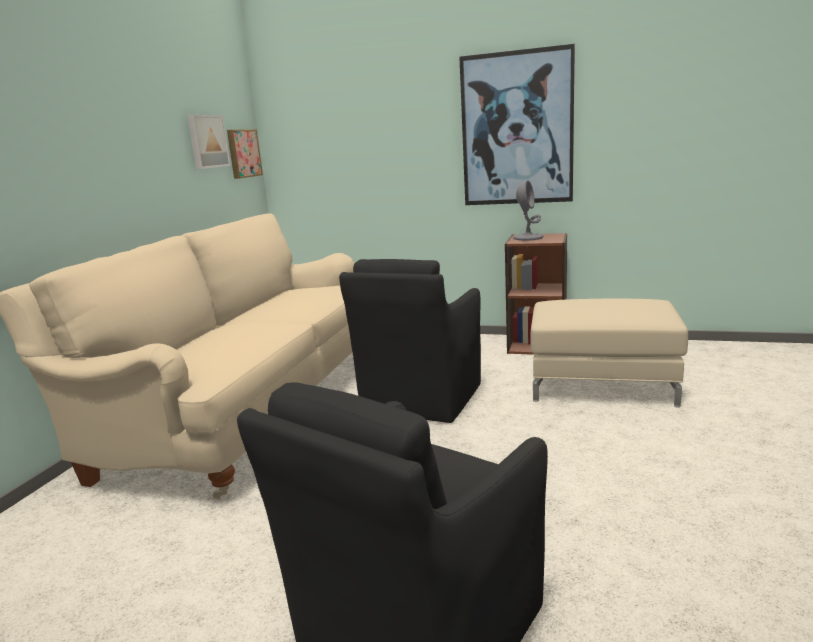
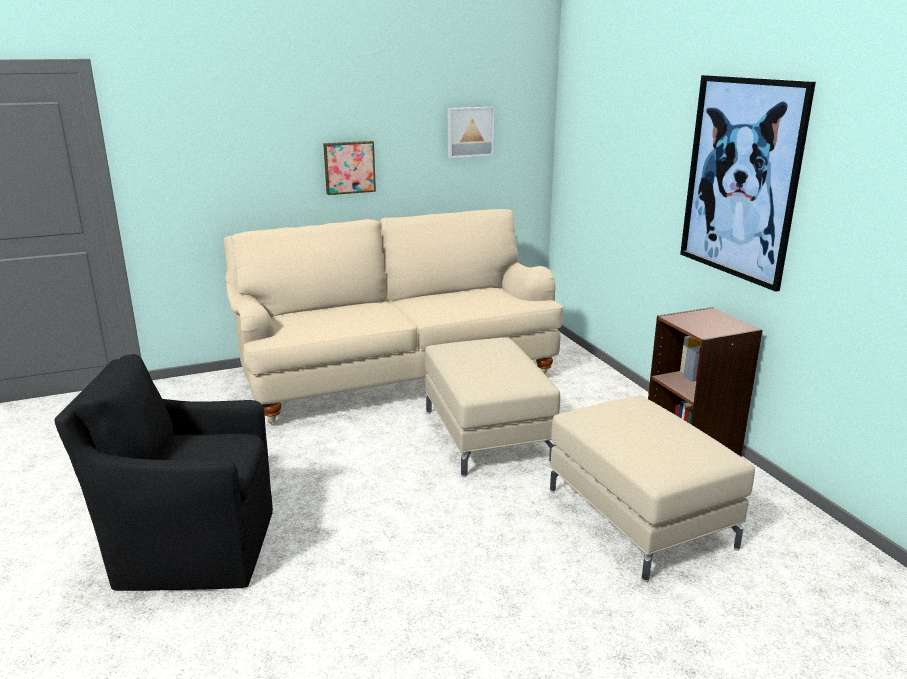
camera: 50 degrees right, 5 degrees up
picture [227,129,263,179] -> picture moved to [323,141,376,195]
black armchair [339,259,481,423] -> beige ottoman [425,337,560,477]
grey table lamp [513,180,543,241] -> none

